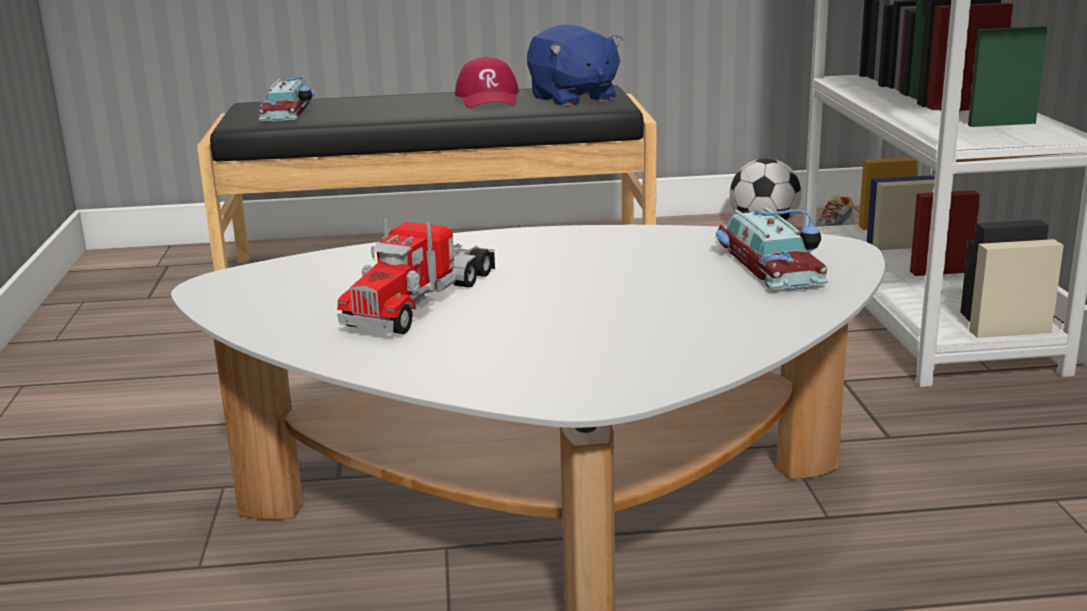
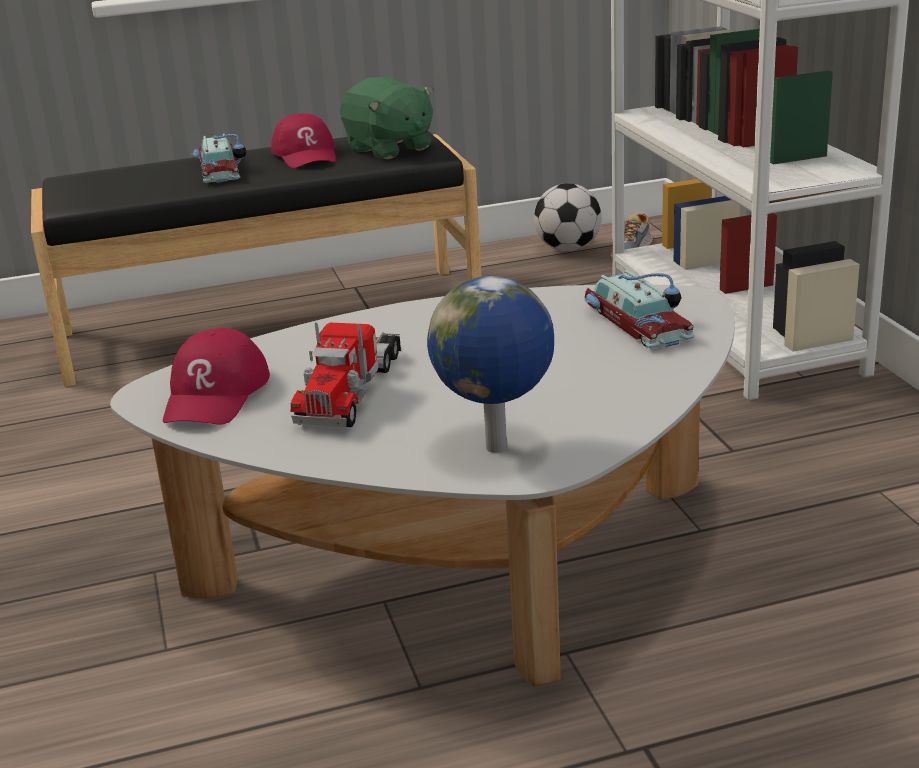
camera: 10 degrees left, 5 degrees up
toy car [258,76,317,122] -> toy car moved to [192,134,246,183]
blue plush toy [527,24,623,107] -> green plush toy [340,77,434,159]
none -> red cap [163,328,270,425]
none -> globe [427,276,554,453]

